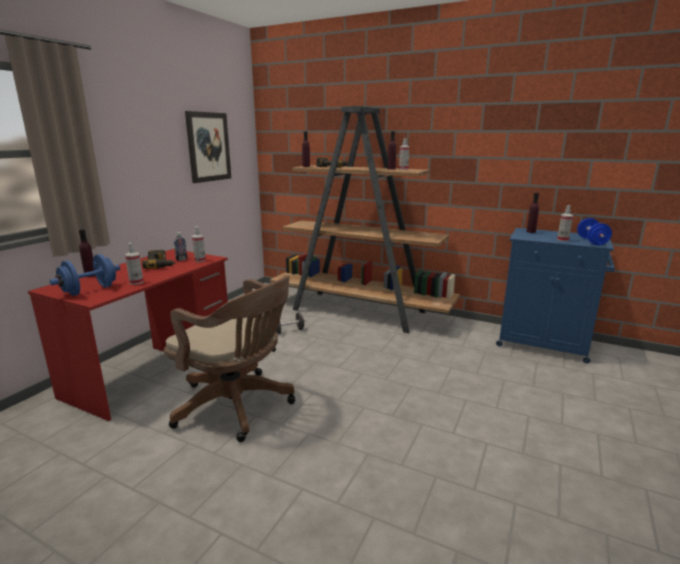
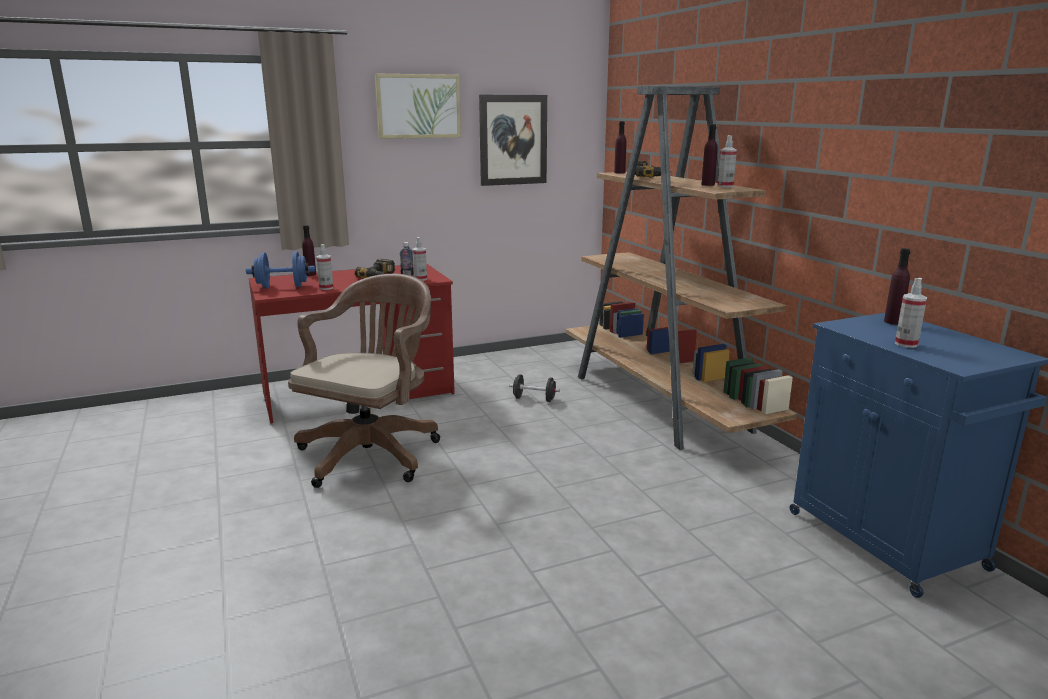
camera: 40 degrees right, 0 degrees up
brown office chair [164,275,295,442] -> brown office chair turned 135 degrees counterclockwise [288,274,440,488]
blue dumbbell [577,218,612,245] -> none
none -> picture [375,73,461,139]

